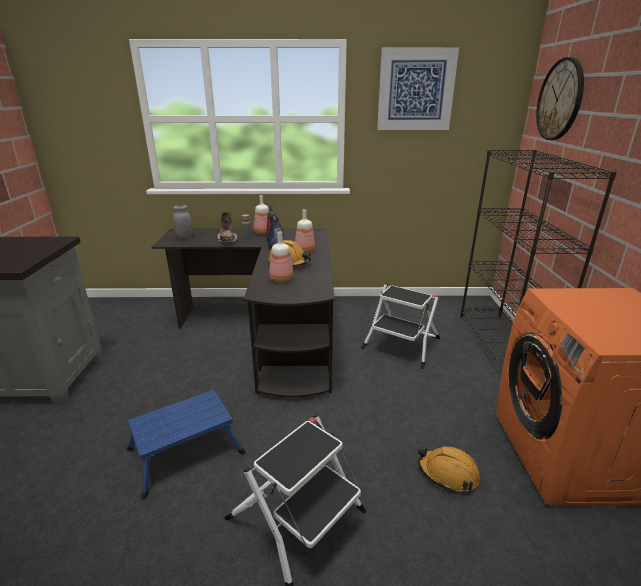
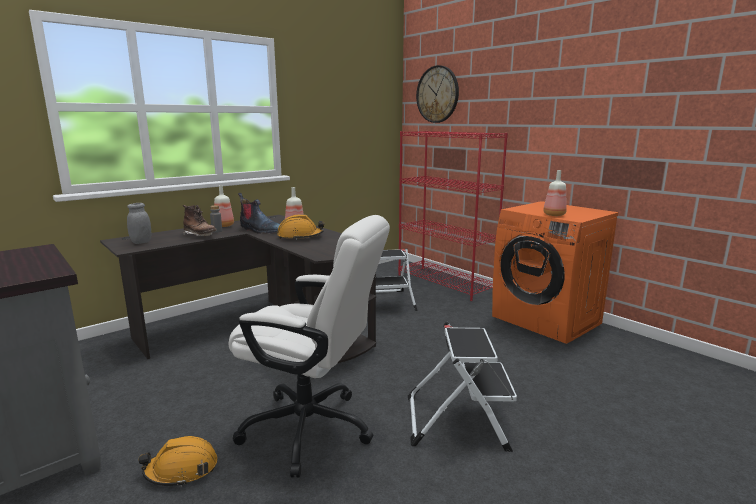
camera: 40 degrees left, 10 degrees down
blue step ladder [127,389,246,500] -> white office chair [229,215,390,478]
bottle [269,232,294,282] -> bottle moved to [543,170,567,216]
picture [377,47,459,130] -> none
orange hard hat [418,446,480,492] -> orange hard hat moved to [139,436,218,487]
black bookcase [460,150,617,372] -> red bookcase [398,131,508,301]

